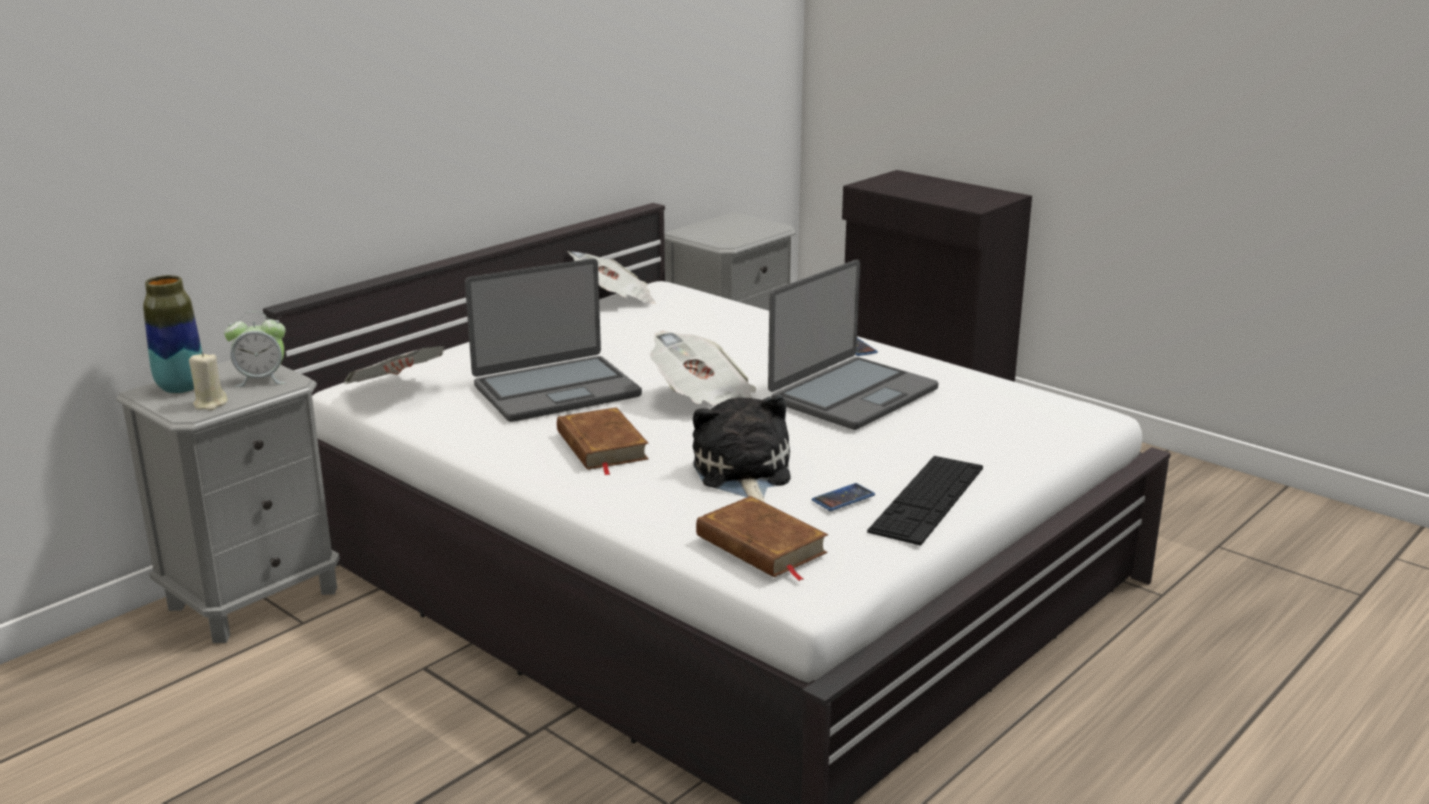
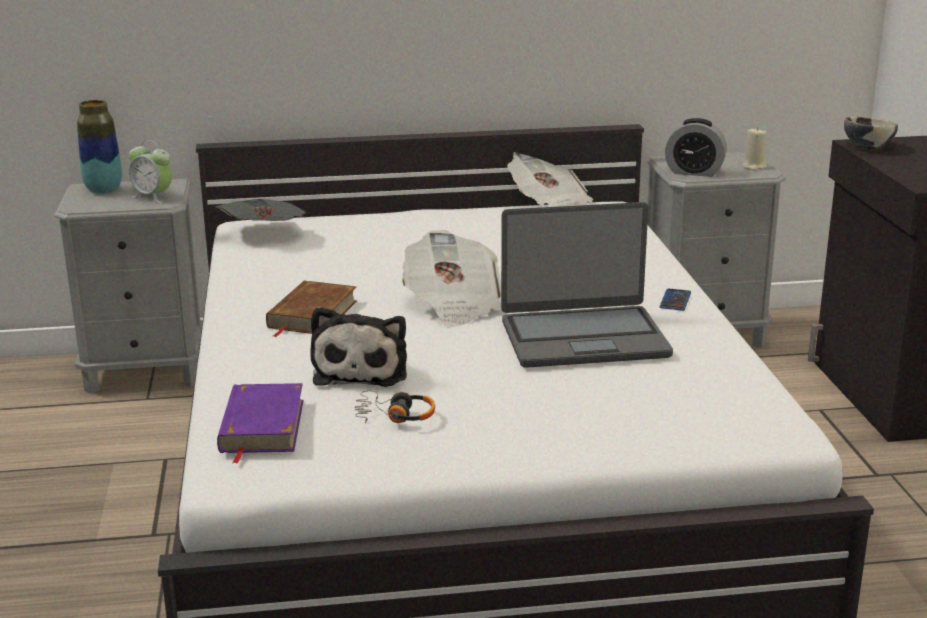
camera: 40 degrees right, 0 degrees up
beige candle [189,352,228,410] -> beige candle moved to [743,127,767,170]
laptop [465,258,642,422] -> none
plush toy [693,395,791,503] -> plush toy turned 150 degrees clockwise [311,307,407,387]
brown book [696,496,828,581] -> purple book [217,383,304,463]
phone [812,483,875,511] -> headphones [354,390,435,423]
keyboard [867,456,983,546] -> none
none -> alarm clock [665,118,727,177]
none -> bowl [844,117,898,149]

